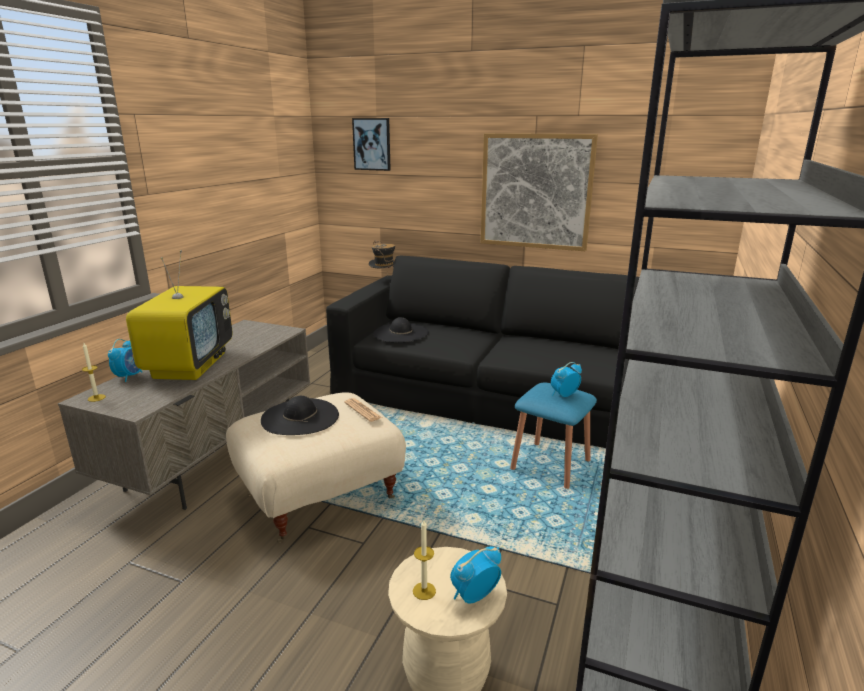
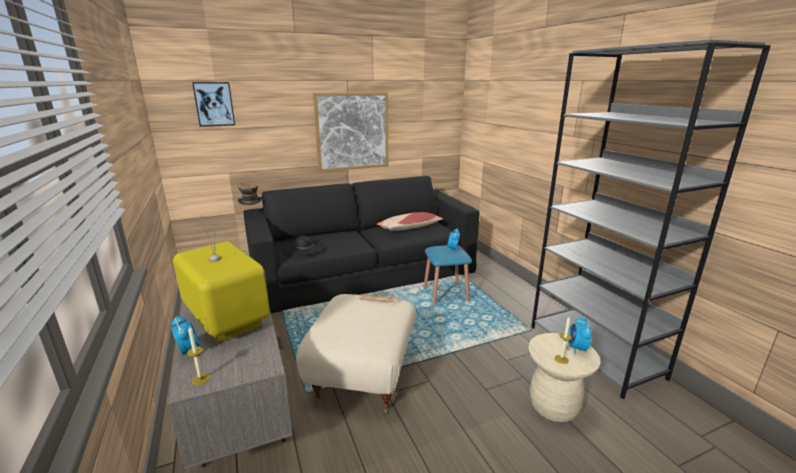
camera: 45 degrees left, 0 degrees up
black hat [261,396,339,435] -> none
none -> pillow [377,212,443,231]

